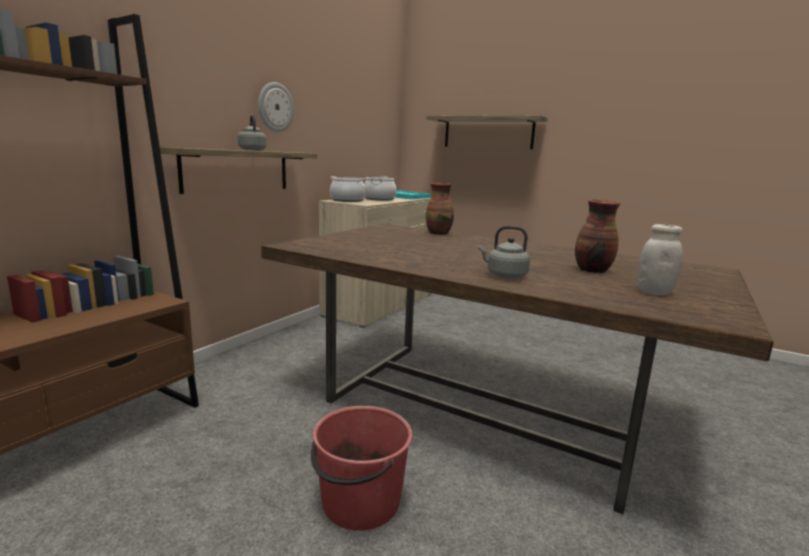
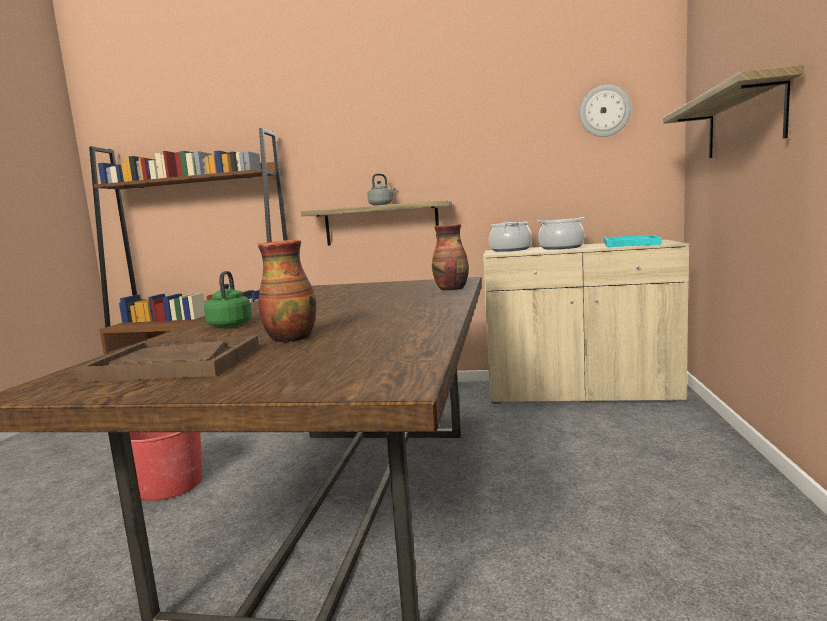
camera: 70 degrees right, 5 degrees down
wall clock [258,82,294,132] -> wall clock moved to [579,85,631,137]
grey kettle [479,226,530,279] -> green kettle [204,271,252,328]
white jar [638,224,683,295] -> brown tray [75,336,259,382]

